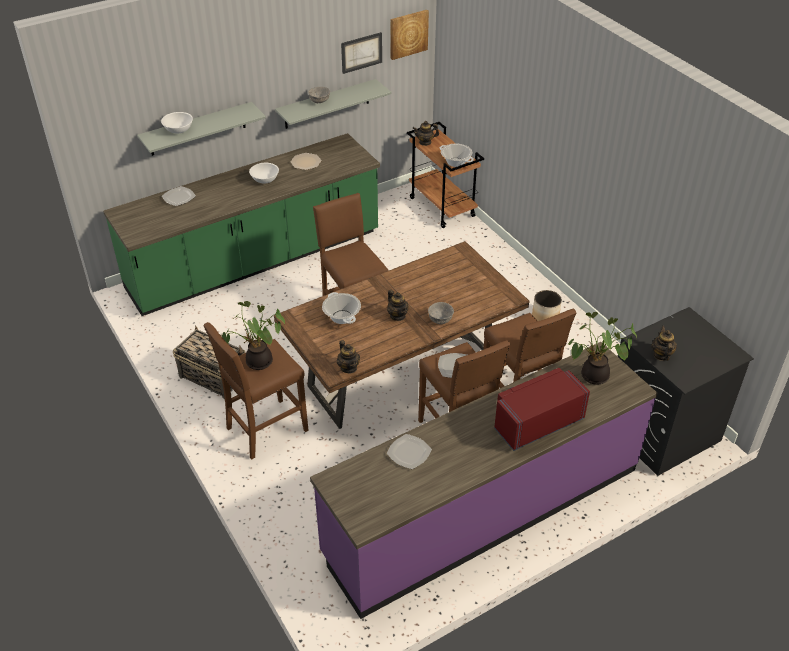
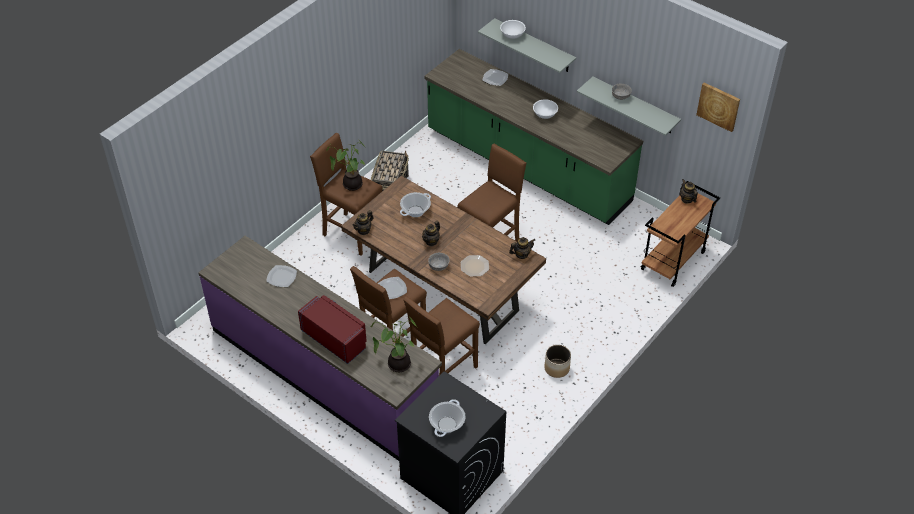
camera: 70 degrees right, 5 degrees up
plate [290,153,321,170] -> plate moved to [461,255,489,277]
picture [341,32,382,74] -> none
cooking pot [440,144,474,167] -> cooking pot moved to [429,399,466,437]
teapot [651,326,677,361] -> teapot moved to [509,237,535,259]

